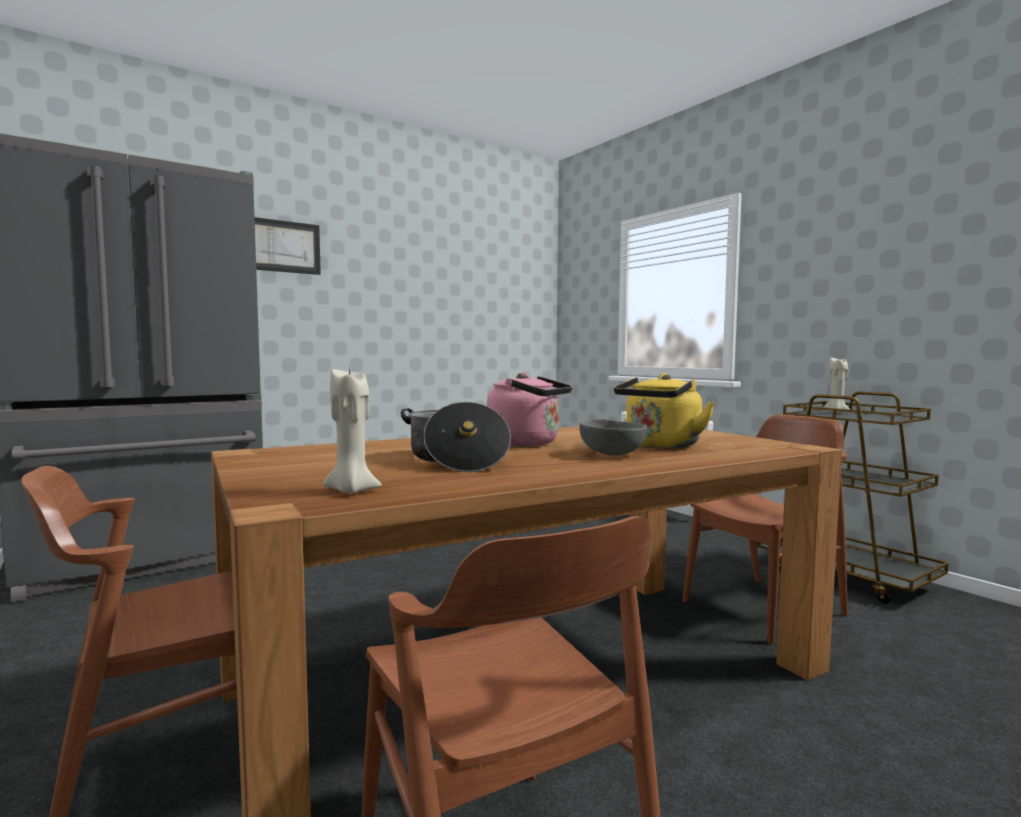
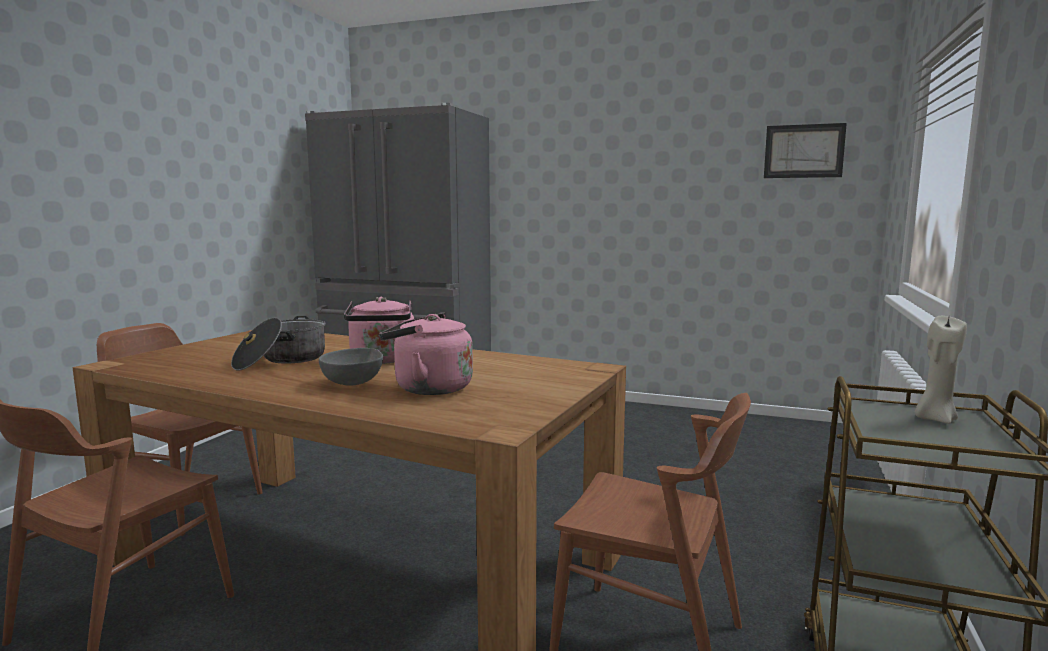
camera: 55 degrees right, 5 degrees up
picture [254,217,321,275] -> picture moved to [764,123,847,178]
beige candle [323,368,382,494] -> none
yellow kettle [614,374,715,448] -> pink kettle [379,313,473,395]

